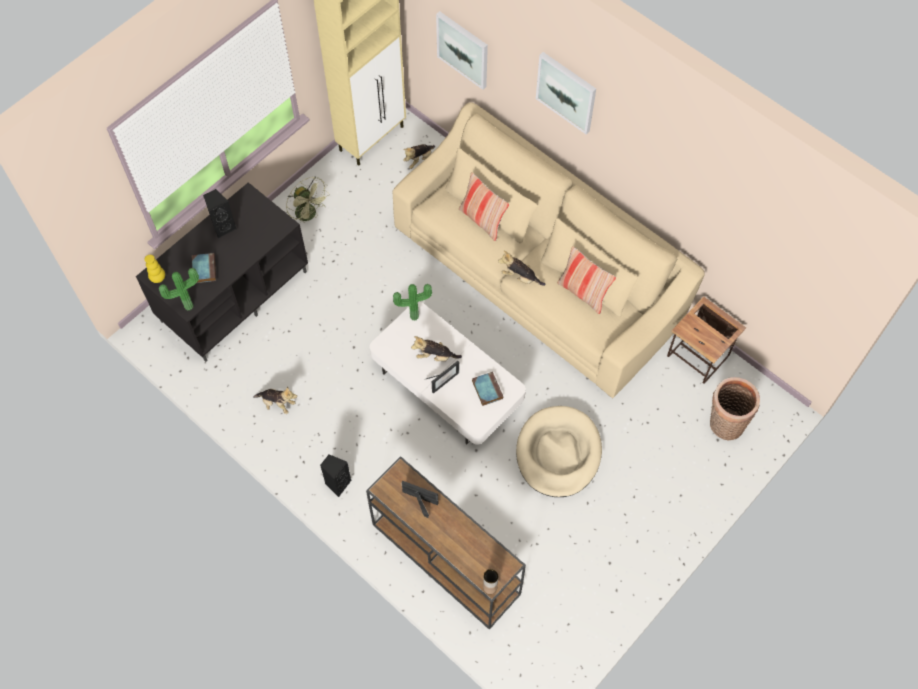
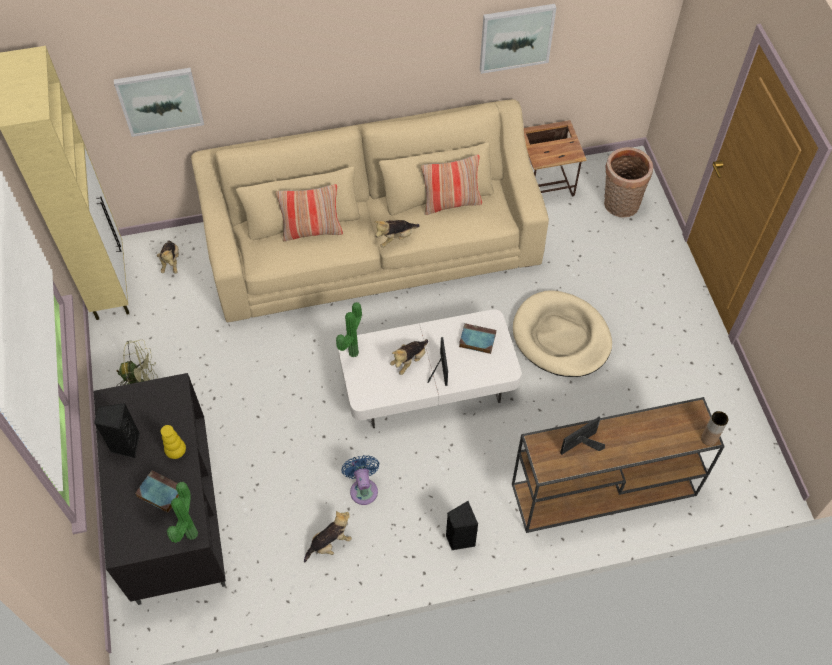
camera: 55 degrees left, 5 degrees down
yellow vase [145,255,165,283] -> yellow vase moved to [161,425,186,459]
picture [536,52,596,135] -> picture moved to [480,4,556,74]
none -> blue fan [342,455,379,505]

